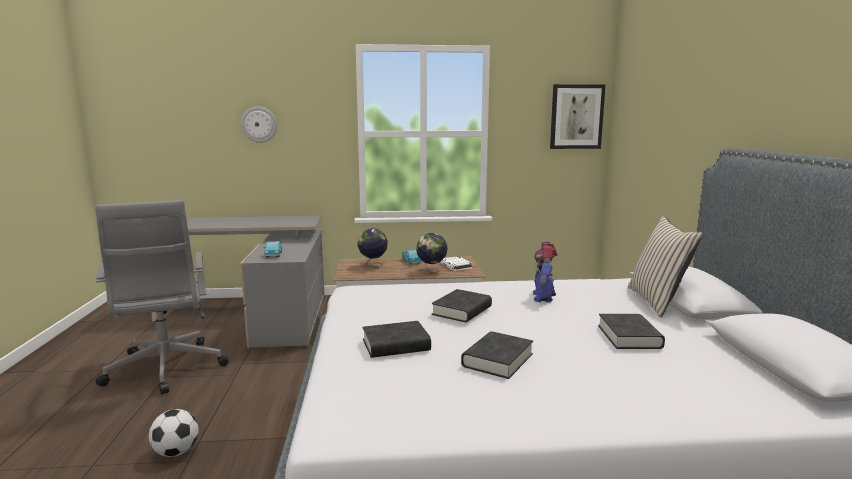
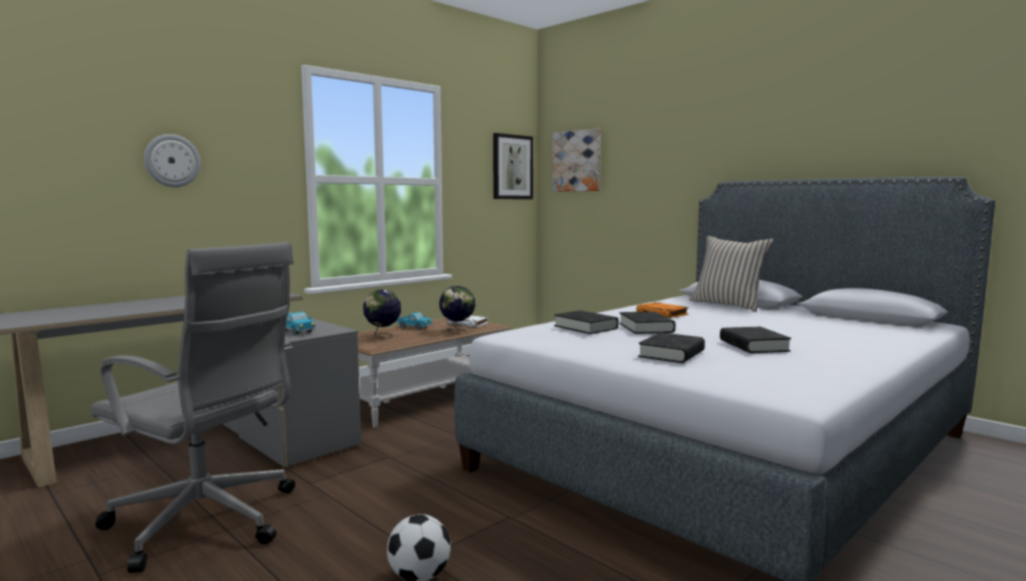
camera: 40 degrees left, 5 degrees down
toy robot [533,242,558,302] -> orange book [636,302,689,318]
black book [598,314,665,349] -> black book moved to [554,310,618,334]
none -> picture [552,129,601,192]

